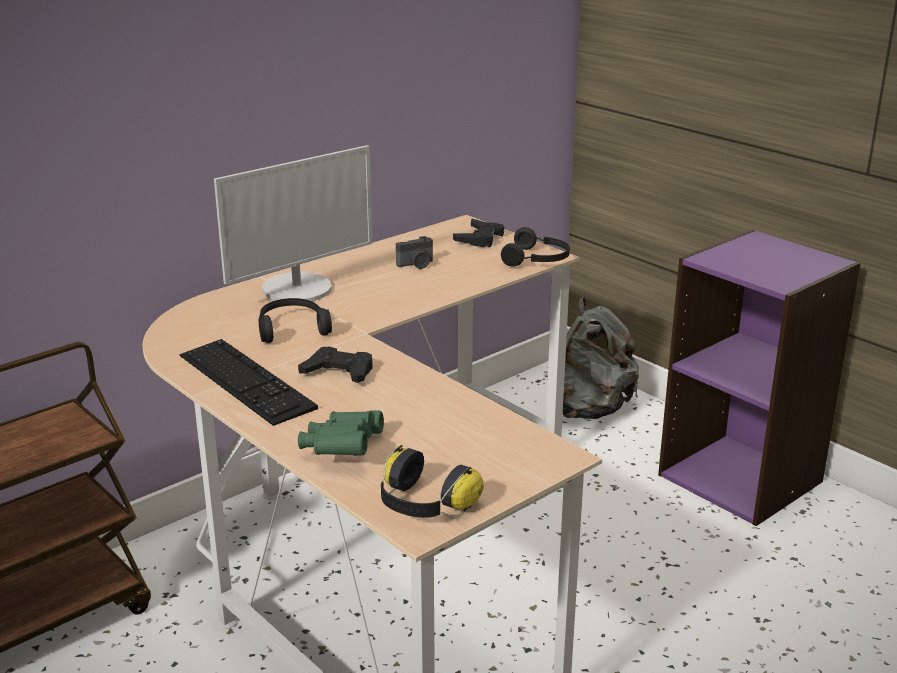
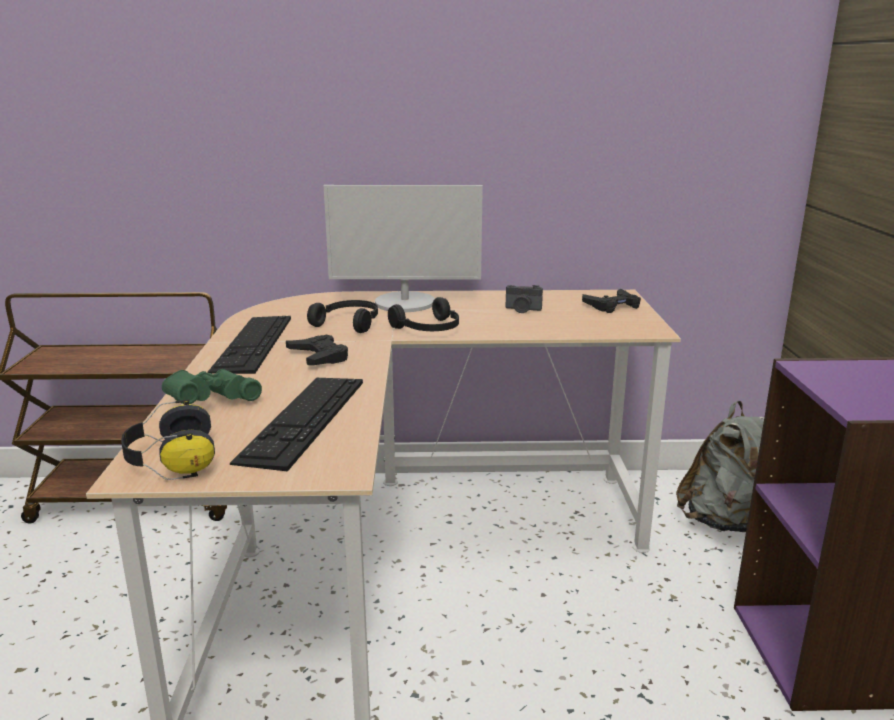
camera: 40 degrees right, 5 degrees down
black headphones [501,227,570,267] -> black headphones moved to [388,297,459,331]
none -> keyboard [230,378,363,472]

